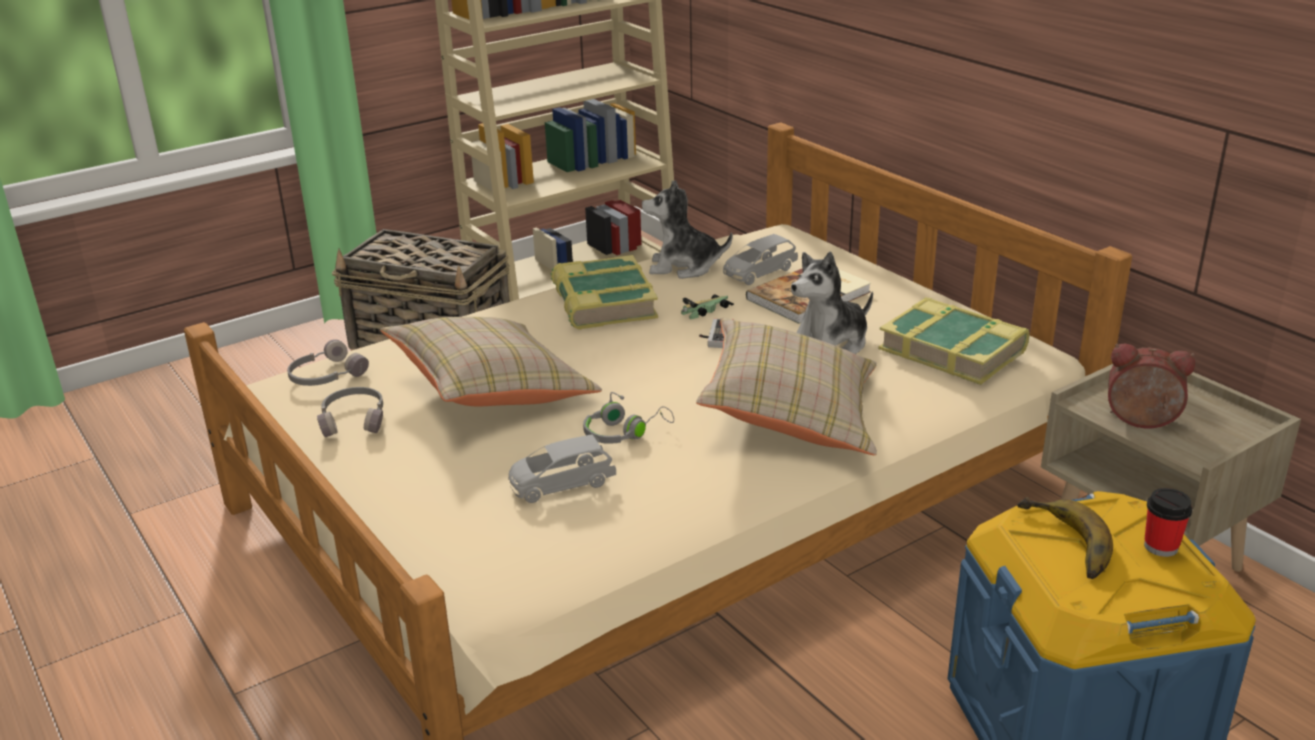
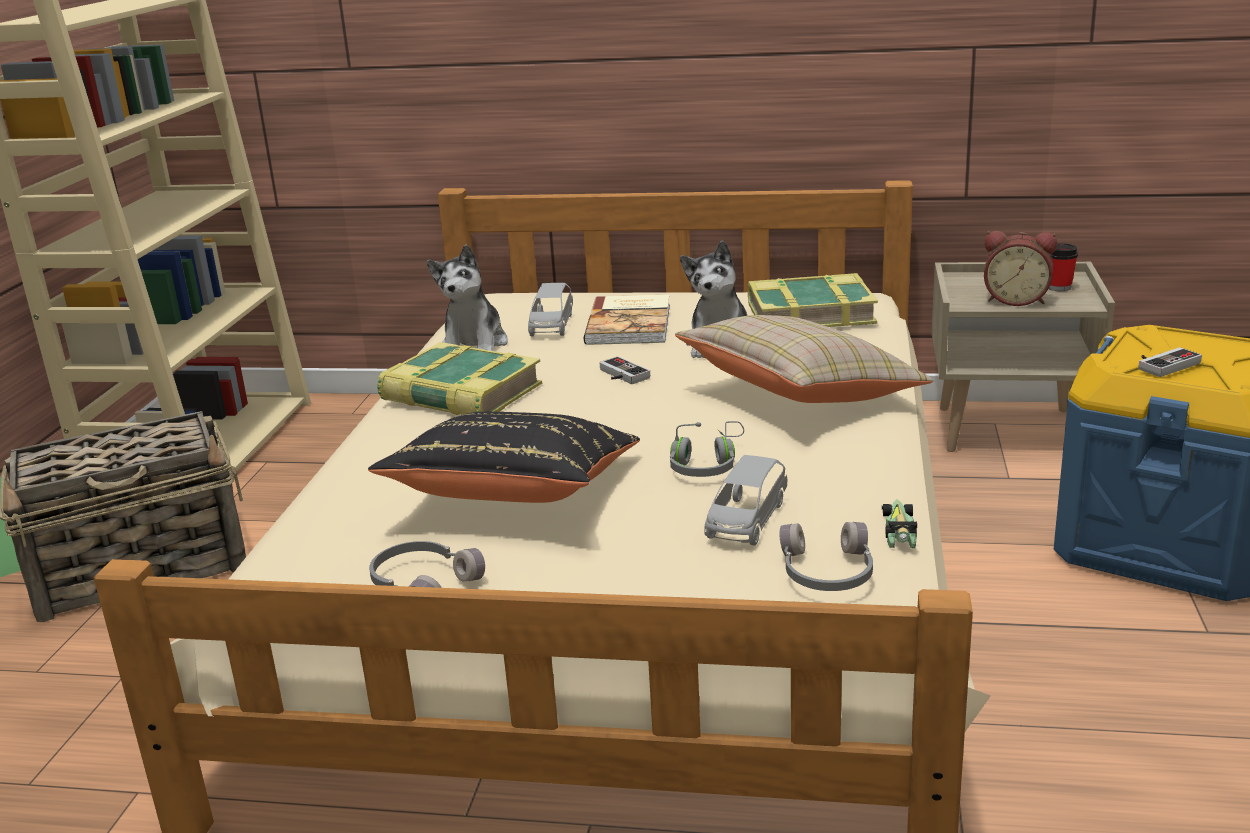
camera: 45 degrees left, 5 degrees down
grey headphones [287,339,369,386] -> grey headphones moved to [780,522,873,591]
beige pillow [380,317,602,406] -> black pillow [368,412,640,503]
plush toy [642,180,733,279] -> plush toy turned 45 degrees counterclockwise [427,244,508,351]
toy car [681,294,734,319] -> toy car moved to [882,499,917,548]
banana [1017,497,1113,579] -> game controller [1139,347,1202,377]
alarm clock [1108,343,1195,428] -> alarm clock turned 135 degrees counterclockwise [984,231,1057,306]
cup [1144,488,1192,557] -> cup moved to [1049,243,1078,291]

